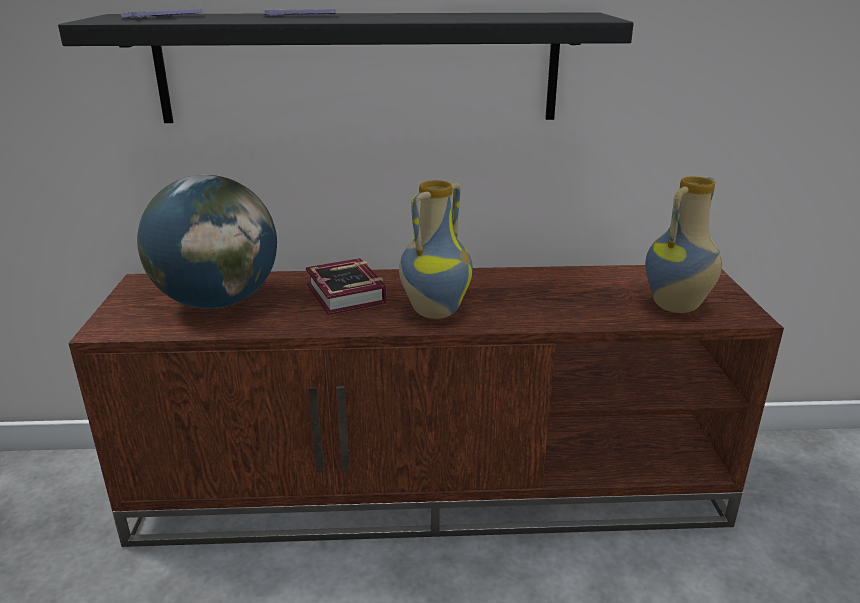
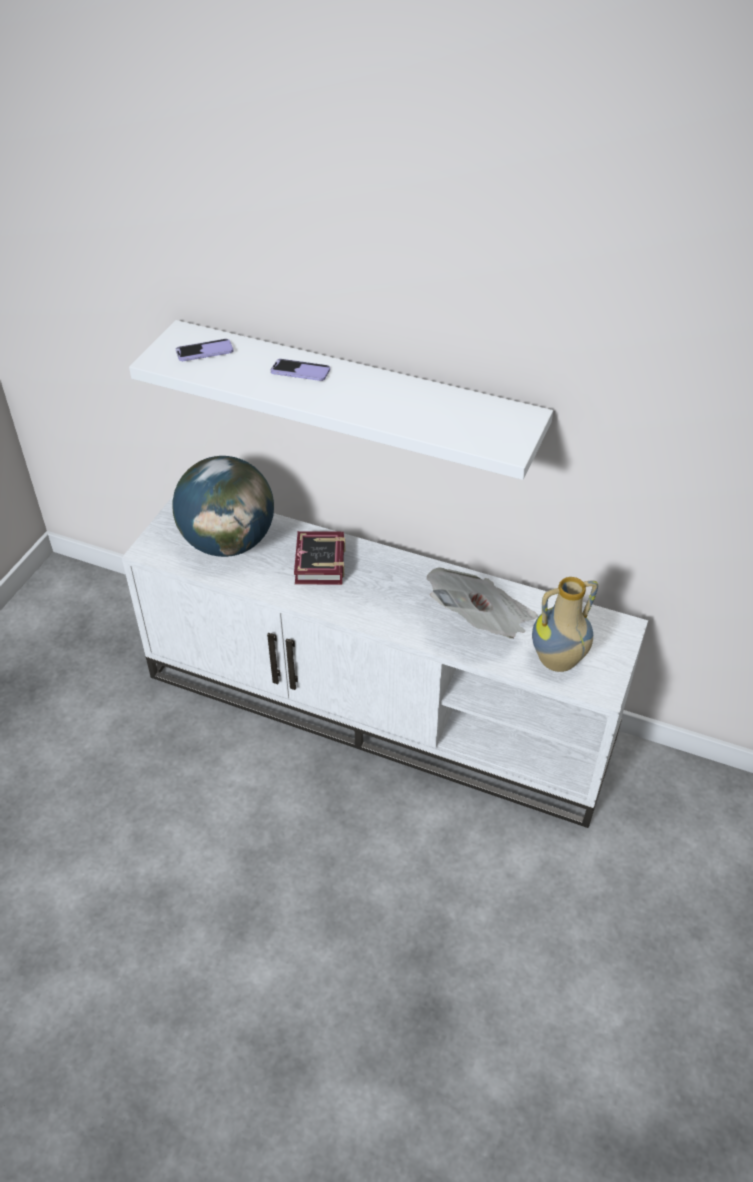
camera: 25 degrees right, 20 degrees up
black shelf [58,12,634,123] -> white shelf [129,320,553,480]
brown tv stand [68,265,784,547] -> white tv stand [122,495,648,828]
vase [399,180,473,319] -> none
none -> newspaper [427,567,538,639]

